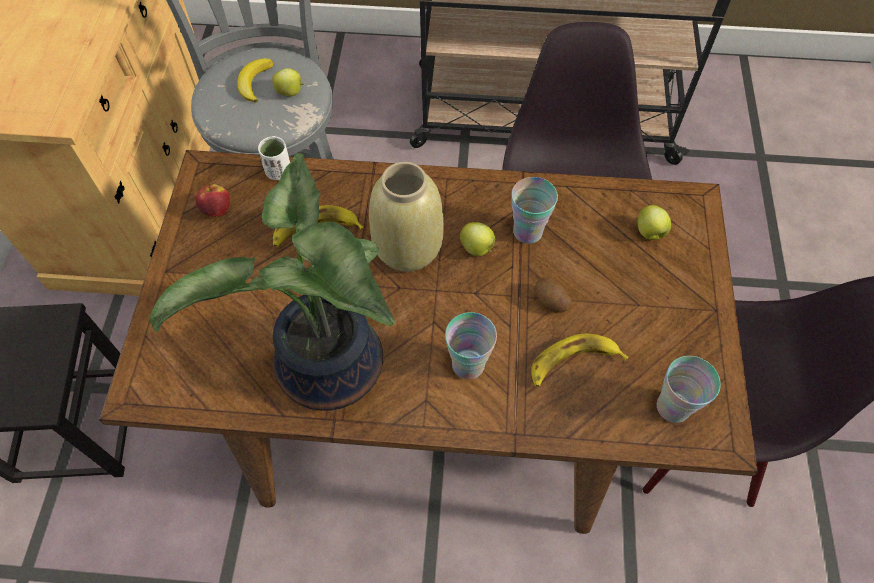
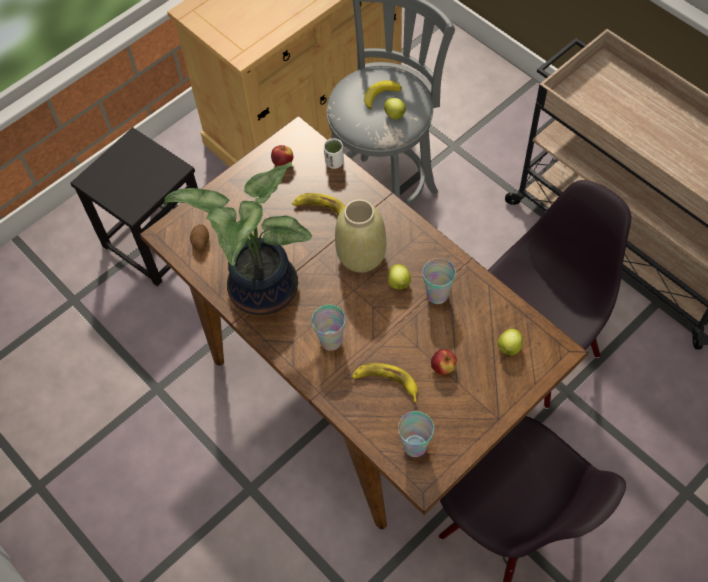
camera: 45 degrees right, 0 degrees up
potato [535,277,572,313] -> potato moved to [190,224,209,251]
none -> apple [431,349,457,375]

